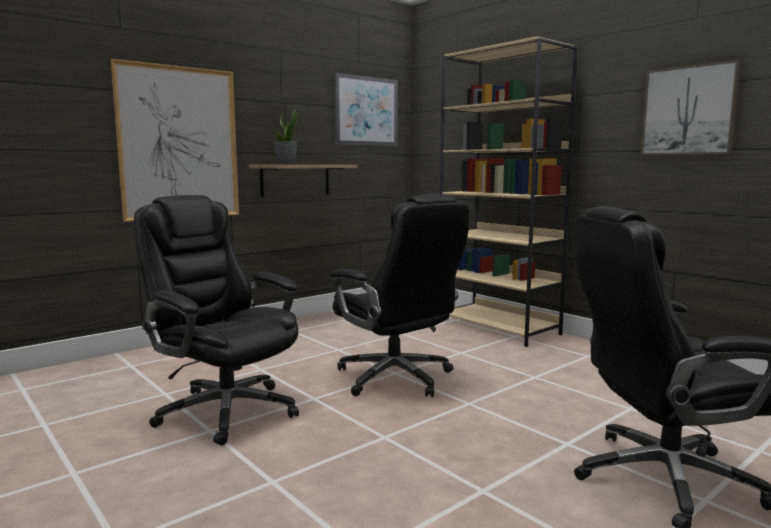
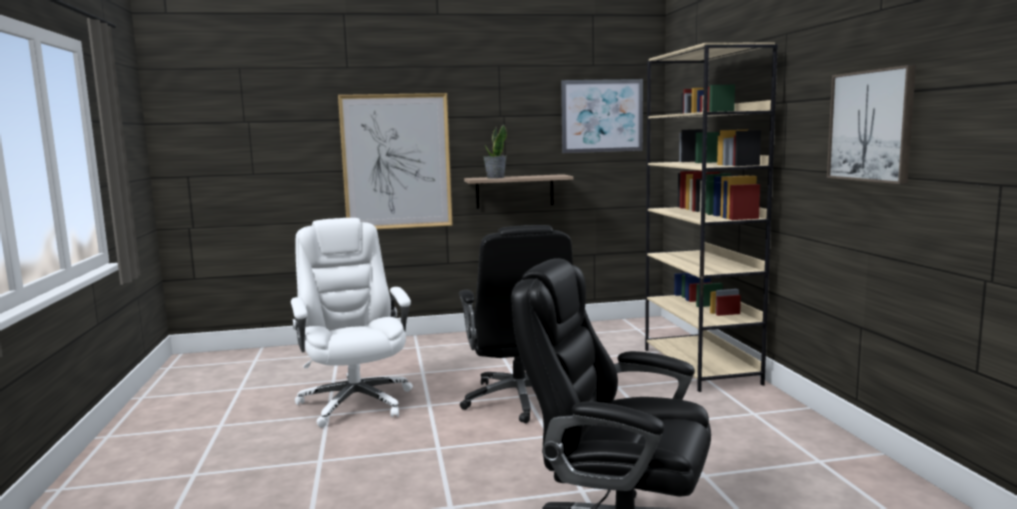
camera: 30 degrees right, 0 degrees up
black office chair [134,195,299,446] -> white office chair [291,218,413,428]

